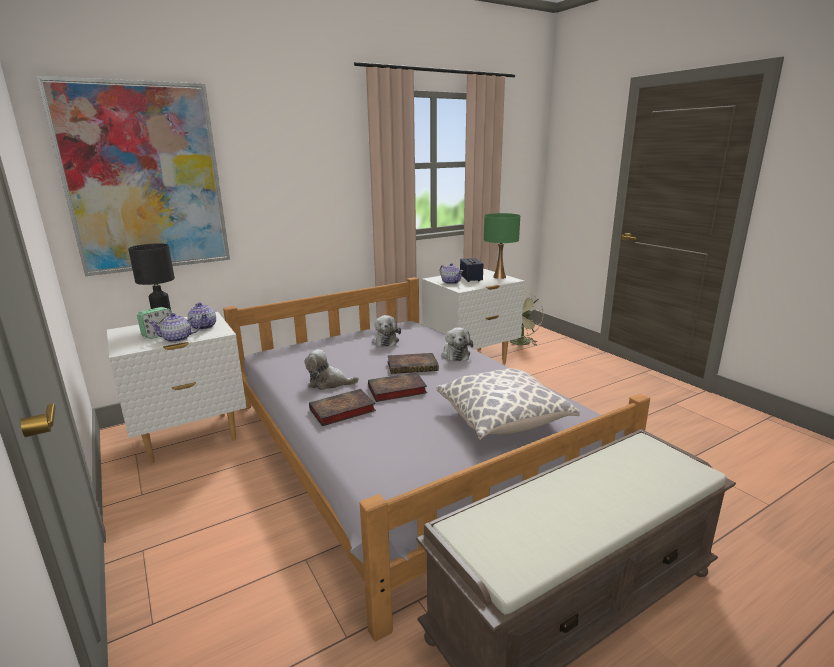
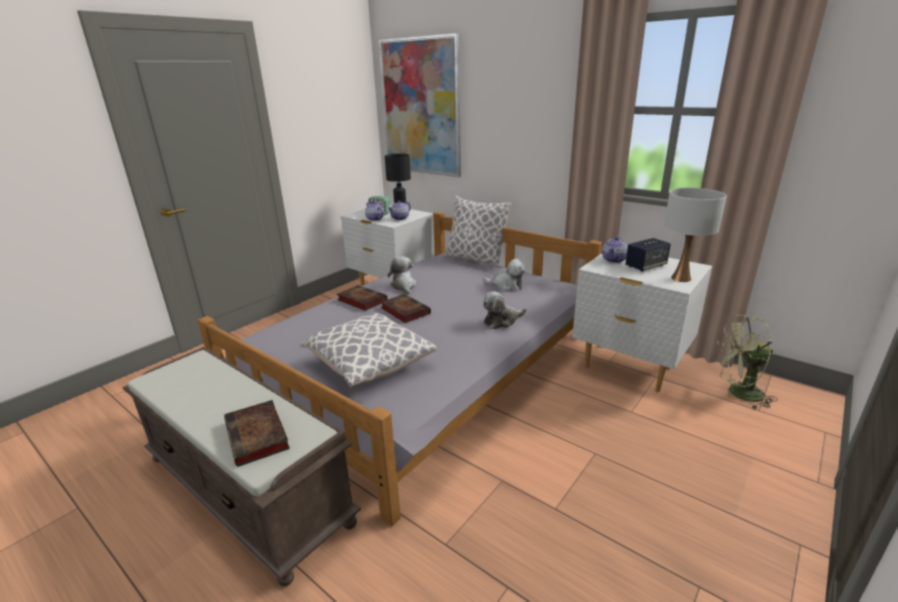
camera: 70 degrees right, 5 degrees up
plush toy [372,315,401,347] -> plush toy turned 135 degrees counterclockwise [483,259,526,291]
book [387,353,439,374] -> book moved to [224,400,290,467]
green table lamp [484,213,520,279] -> white table lamp [664,188,727,282]
none -> pillow [444,196,511,267]

